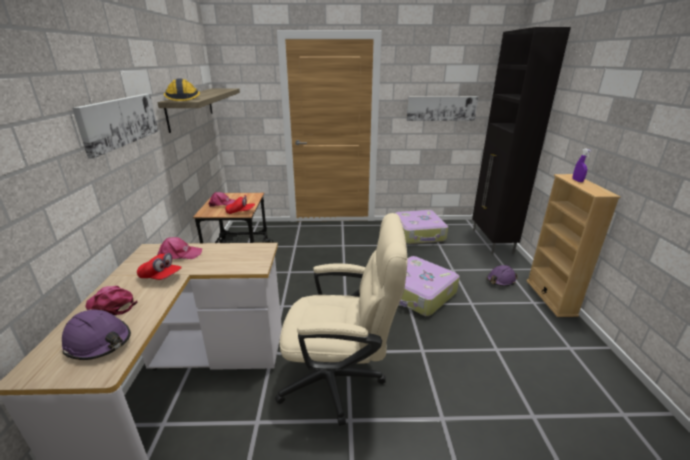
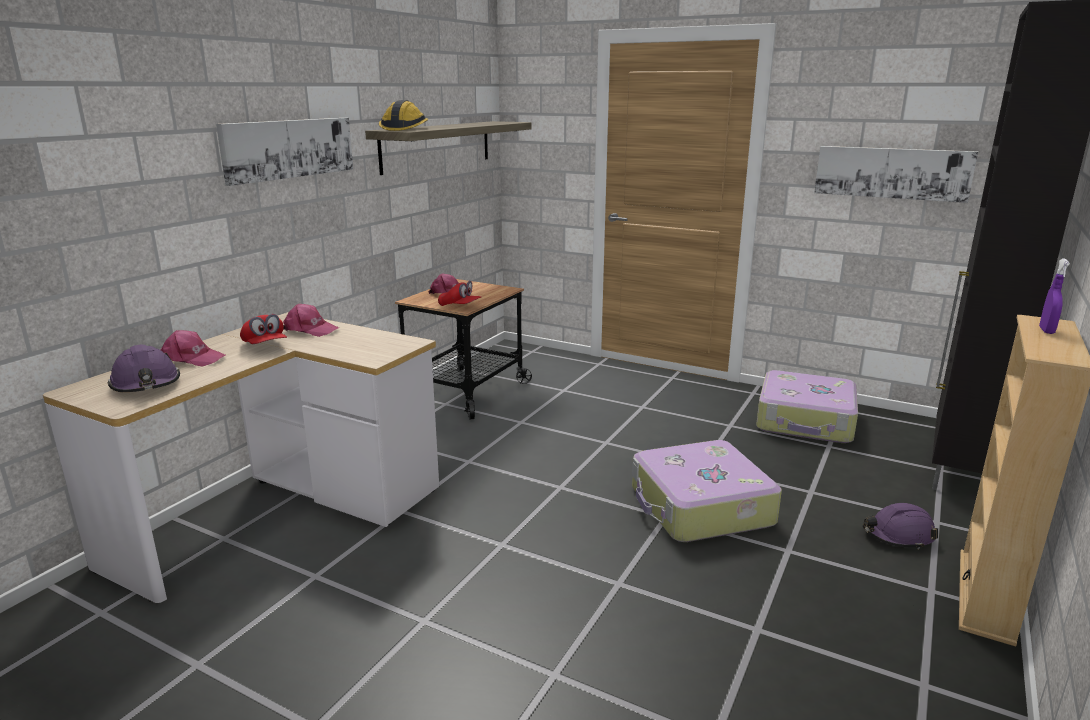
camera: 30 degrees right, 5 degrees down
pink cap [85,286,138,315] -> pink cap turned 135 degrees clockwise [161,330,225,366]
beige office chair [275,213,408,426] -> none

